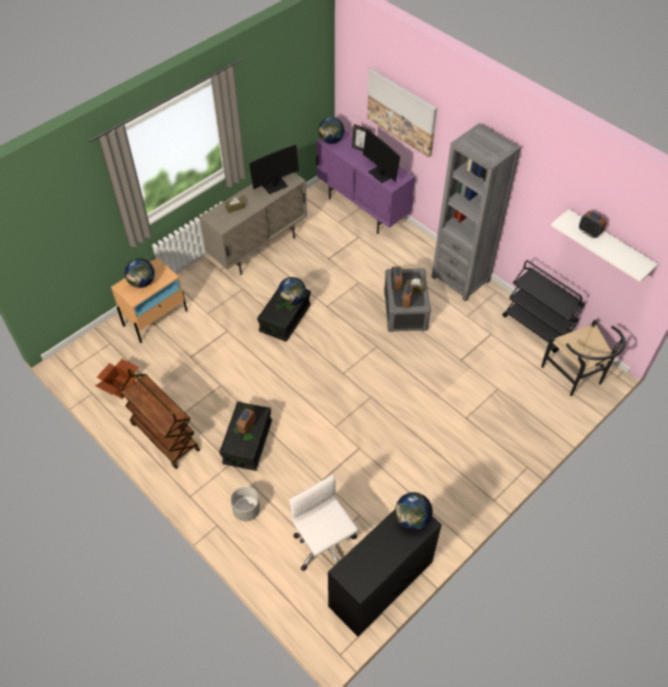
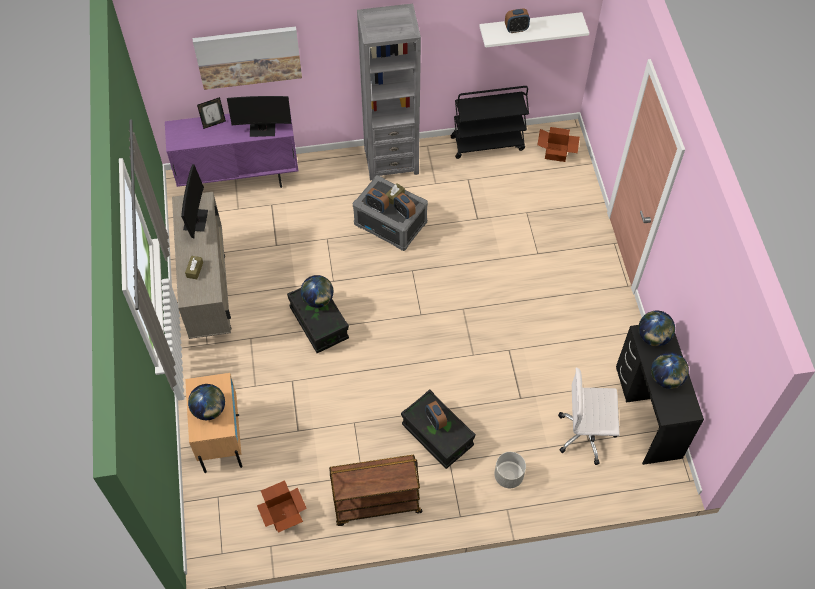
camera: 55 degrees left, 5 degrees up
globe [318,117,344,144] -> globe moved to [651,352,689,389]
black chair [541,320,626,396] -> cardboard box [537,127,580,162]

